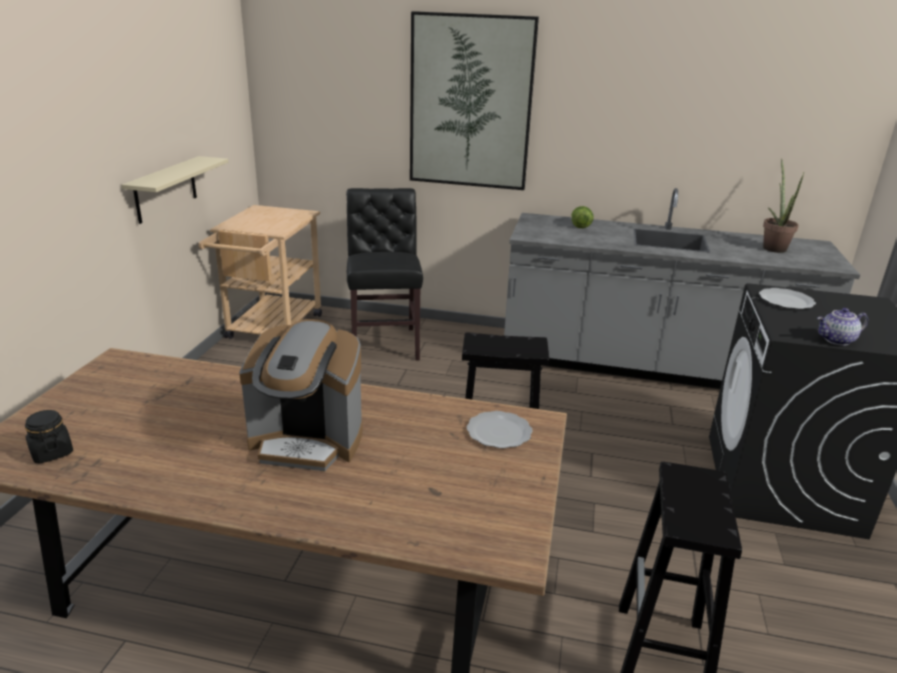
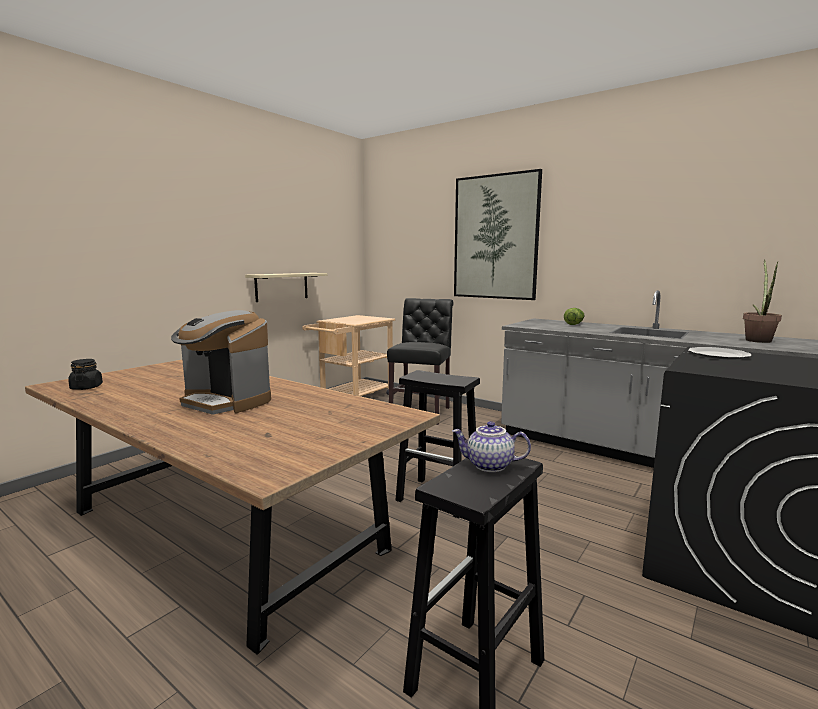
camera: 25 degrees right, 15 degrees down
plate [467,411,533,448] -> none
teapot [817,308,868,346] -> teapot moved to [452,421,531,472]

